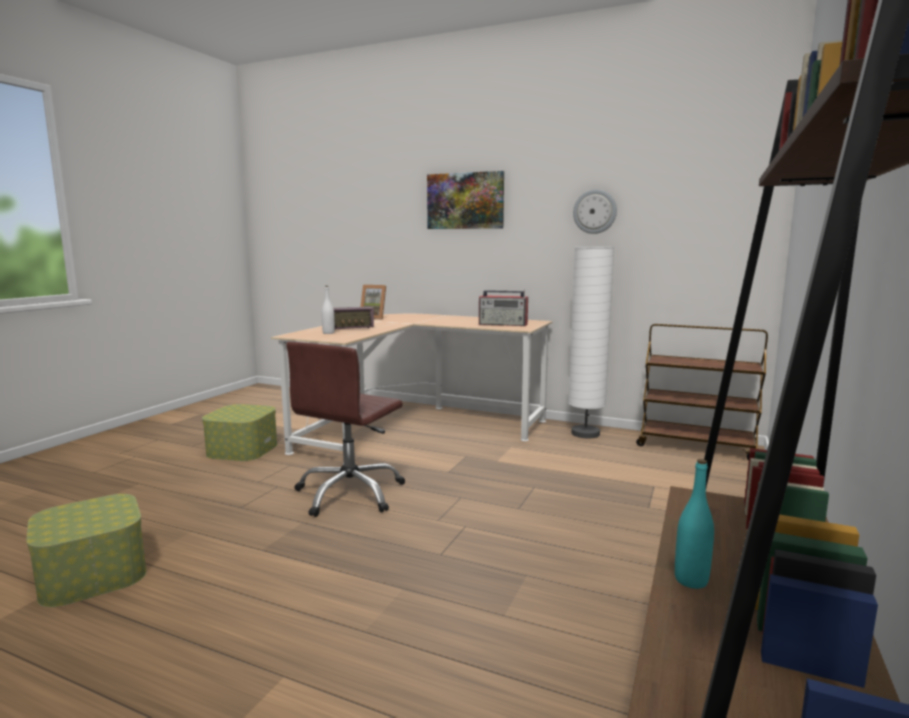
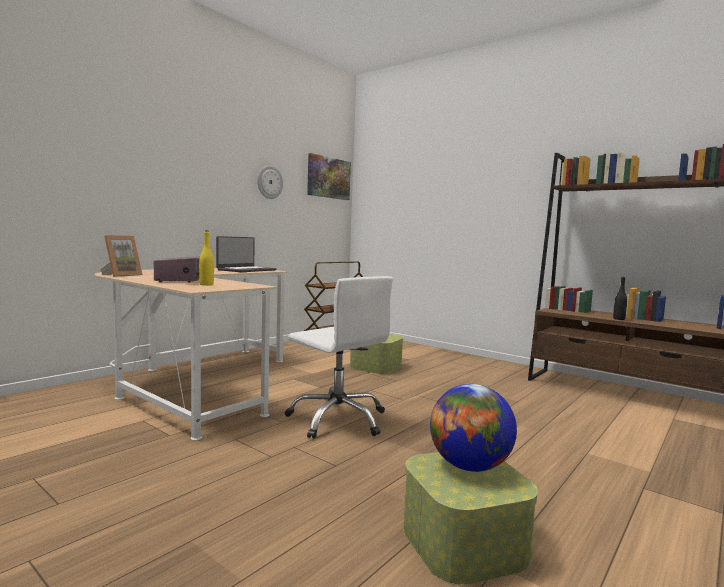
camera: 75 degrees left, 5 degrees down
storage box [202,404,277,461] -> storage box moved to [350,334,404,374]
brown office chair [286,342,405,517] -> white office chair [285,276,393,439]
white bottle [322,286,335,334] -> yellow bottle [199,231,214,286]
picture [427,171,504,229] -> picture moved to [307,153,351,200]
radio [479,290,528,326] -> laptop [216,236,277,272]
white floor lamp [568,247,614,439] -> none
turquoise bottle [675,459,714,589] -> black bottle [613,277,627,320]
none -> globe [430,384,517,472]

